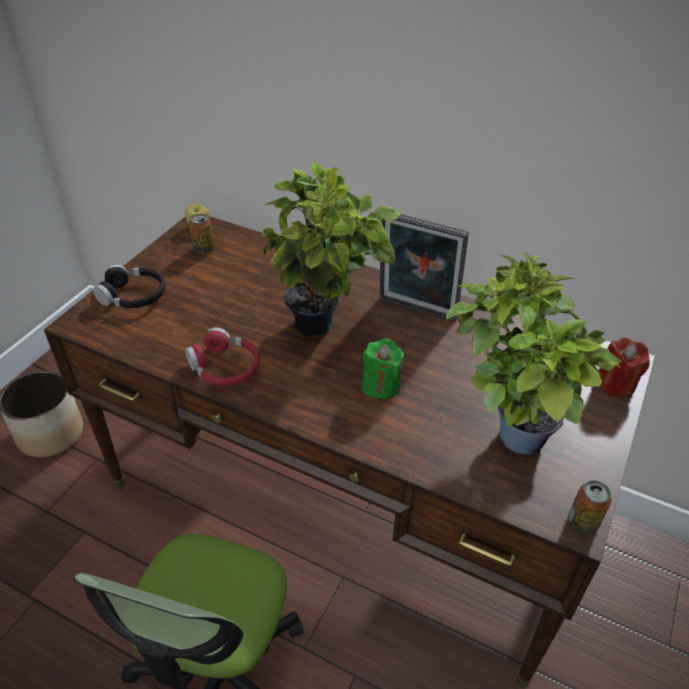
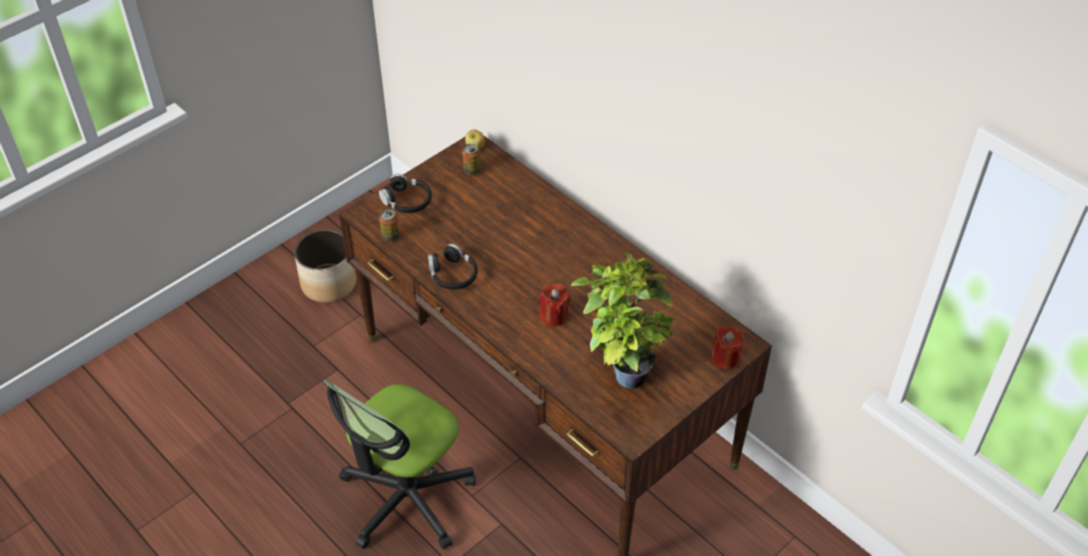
camera: 20 degrees right, 5 degrees up
red headphones [185,327,260,386] -> black headphones [428,244,478,290]
potted plant [261,161,400,337] -> none
green candle [362,339,404,399] -> red candle [539,283,571,326]
picture frame [380,214,469,322] -> none
can [568,480,612,534] -> can moved to [379,209,400,241]

